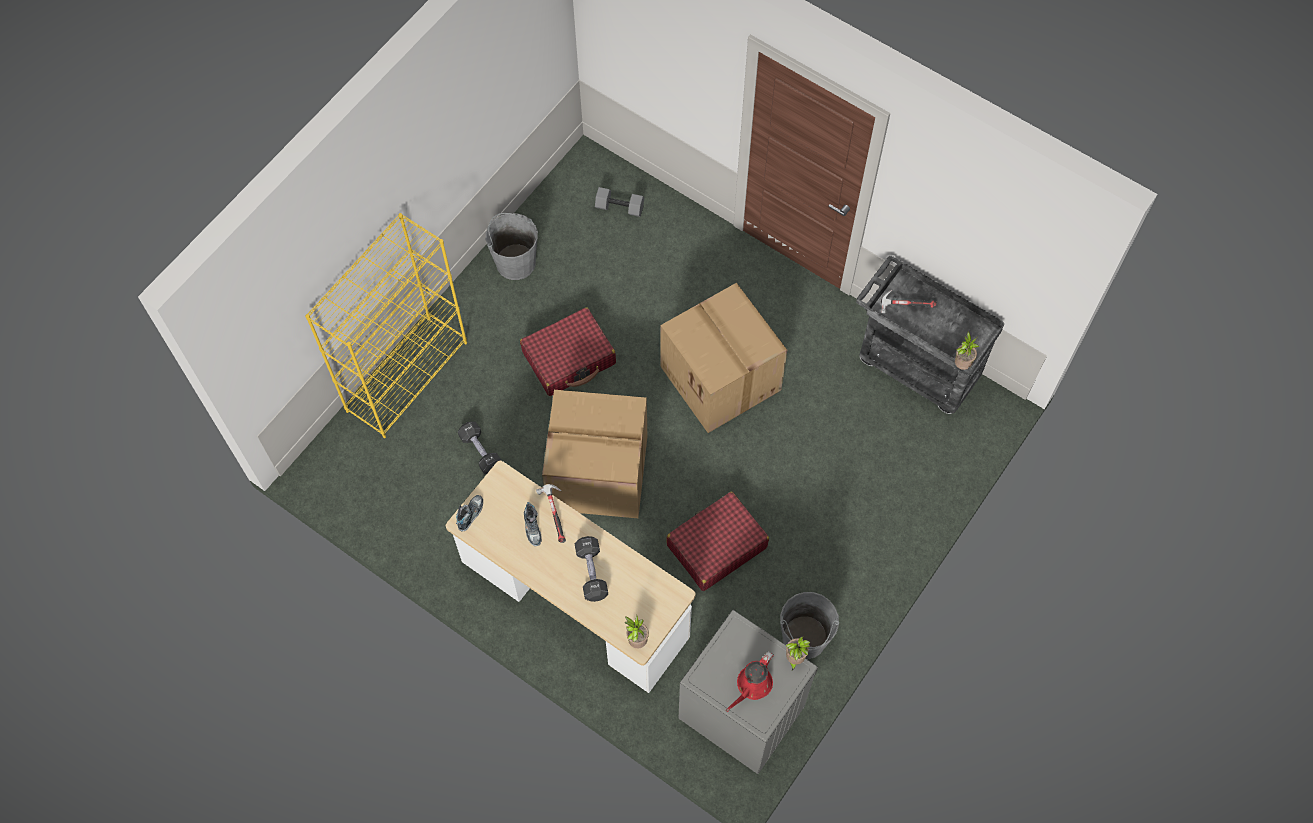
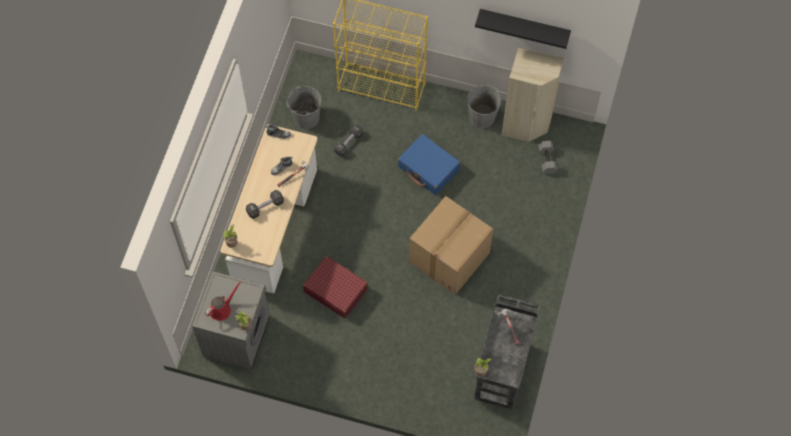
camera: 70 degrees right, 0 degrees up
red suitcase [520,307,616,396] -> blue suitcase [398,134,460,195]
cardboard box [542,390,647,518] -> none
red watering can [726,651,774,712] -> red watering can turned 120 degrees clockwise [205,281,241,321]
grey bucket [780,592,839,659] -> grey bucket moved to [286,86,321,129]
none -> black shelf [475,9,571,49]
none -> beige cabinet [501,48,564,142]

